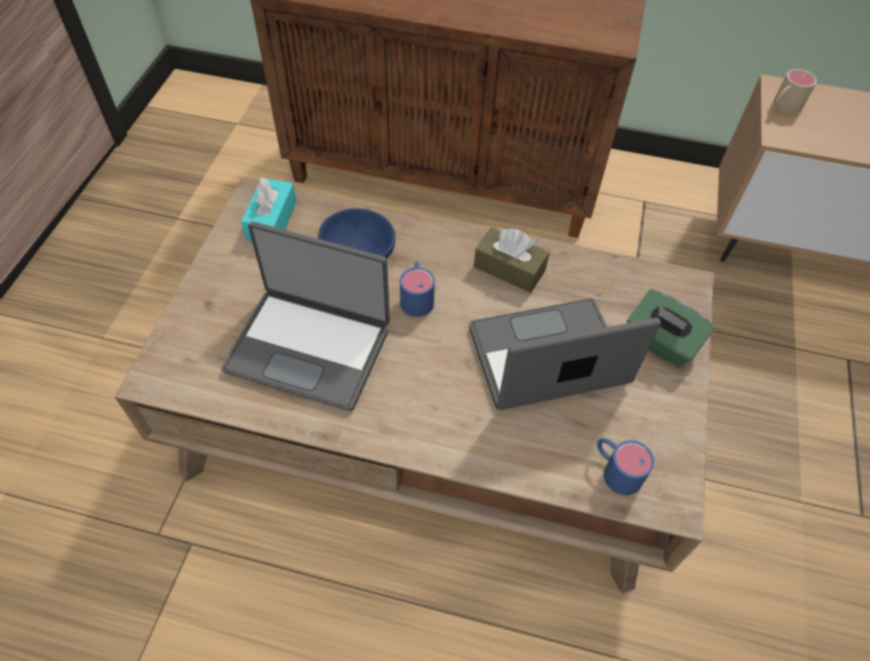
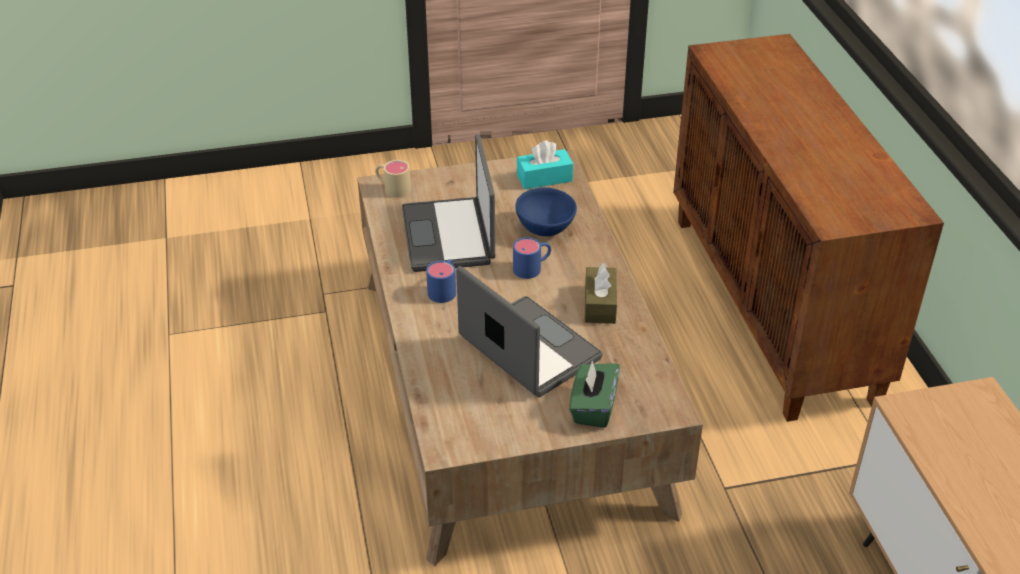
camera: 65 degrees right, 15 degrees down
blue mug [597,438,654,495] -> blue mug moved to [426,259,456,303]
beige mug [774,69,817,113] -> beige mug moved to [375,160,411,198]

